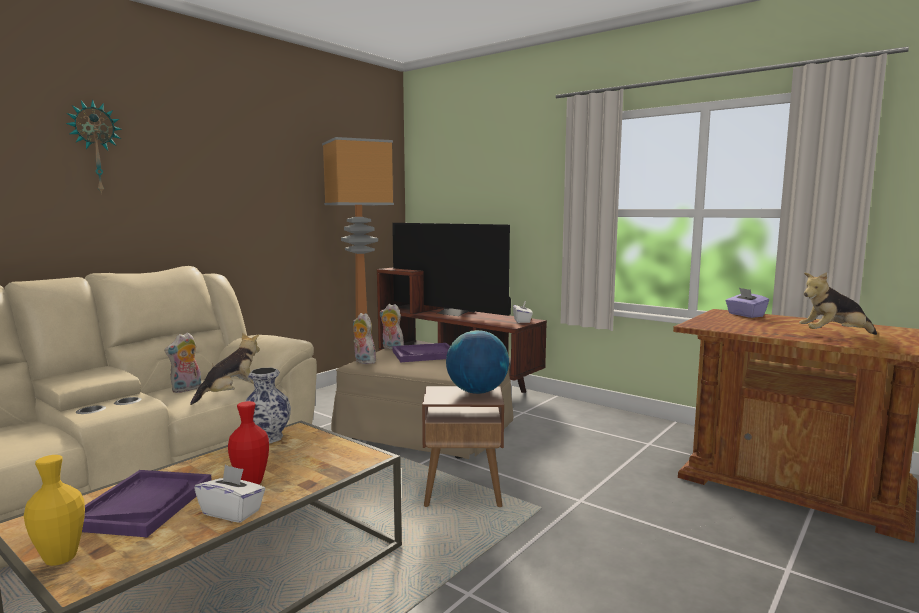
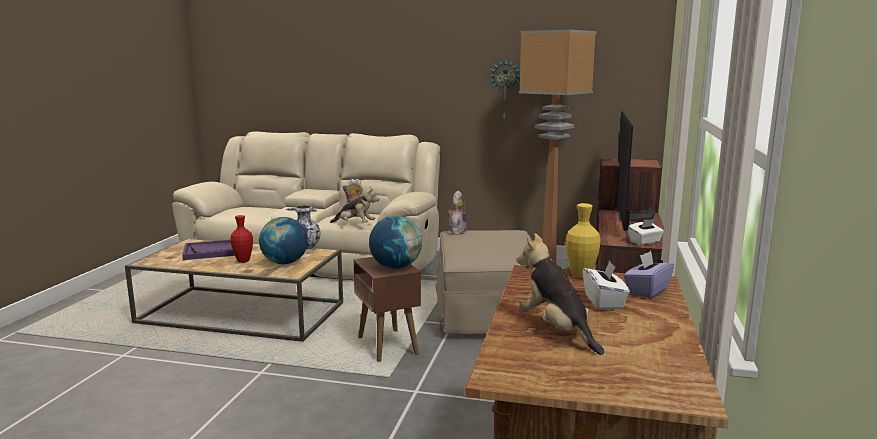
camera: 65 degrees right, 5 degrees up
yellow vase [24,455,85,566] -> yellow vase moved to [566,203,601,278]
wall clock [66,99,121,195] -> wall clock moved to [489,60,520,120]
white tissue box [194,465,265,523] -> white tissue box moved to [583,261,630,310]
plush toy [379,304,404,350] -> none
purple tray [392,343,450,362] -> none
none -> globe [259,217,308,264]

